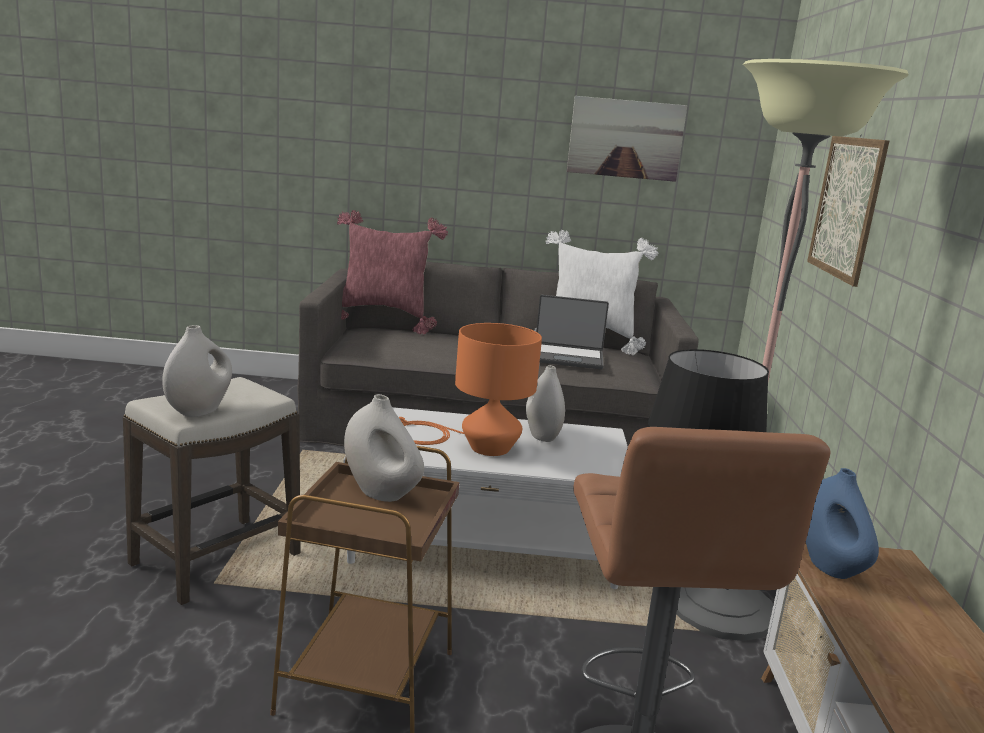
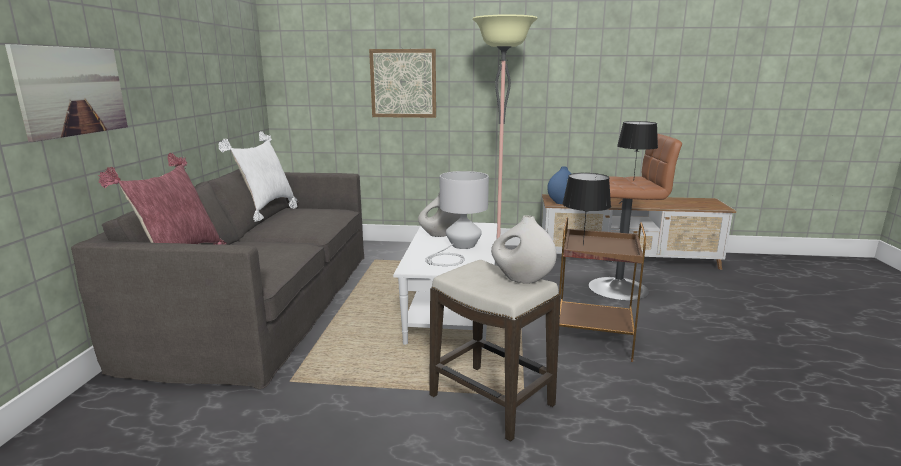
camera: 85 degrees left, 0 degrees up
white vase [344,394,424,502] -> black table lamp [562,173,611,246]
orange table lamp [399,323,542,456] -> white table lamp [425,171,489,266]
laptop [536,295,609,369] -> none
picture [567,96,687,182] -> picture moved to [5,44,128,142]

